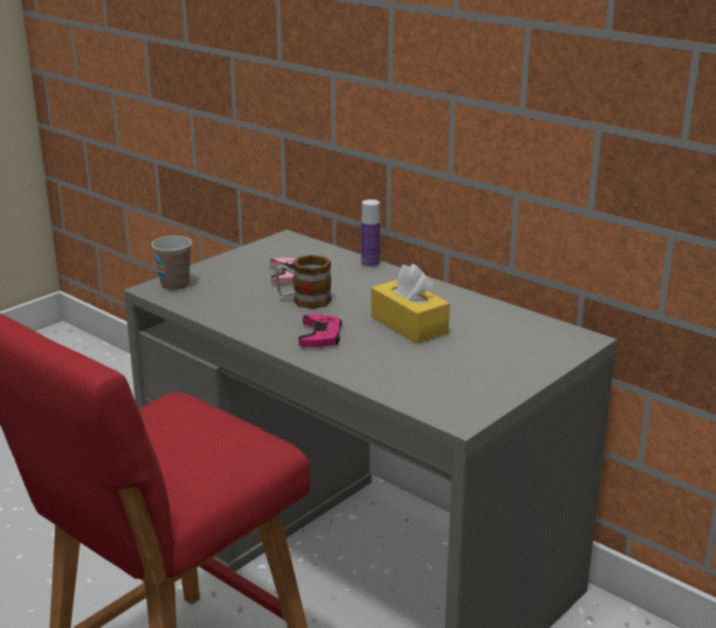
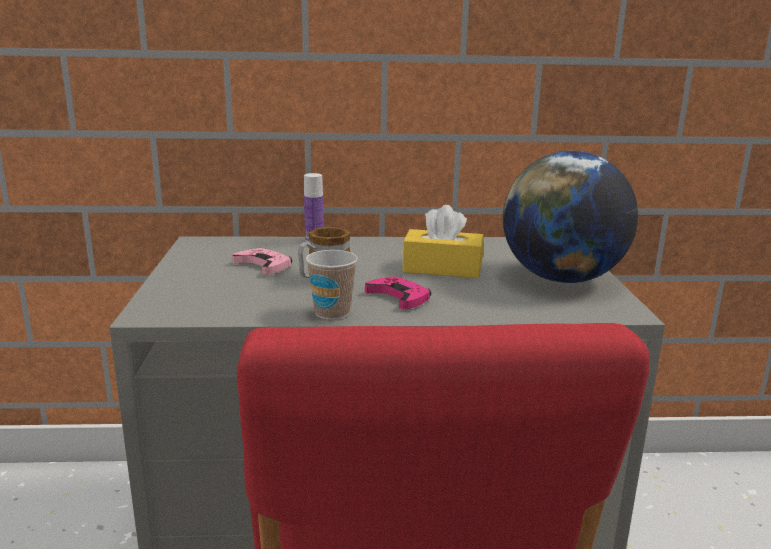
camera: 45 degrees left, 5 degrees down
cup [151,236,192,291] -> cup moved to [306,250,358,320]
none -> globe [503,151,638,283]

